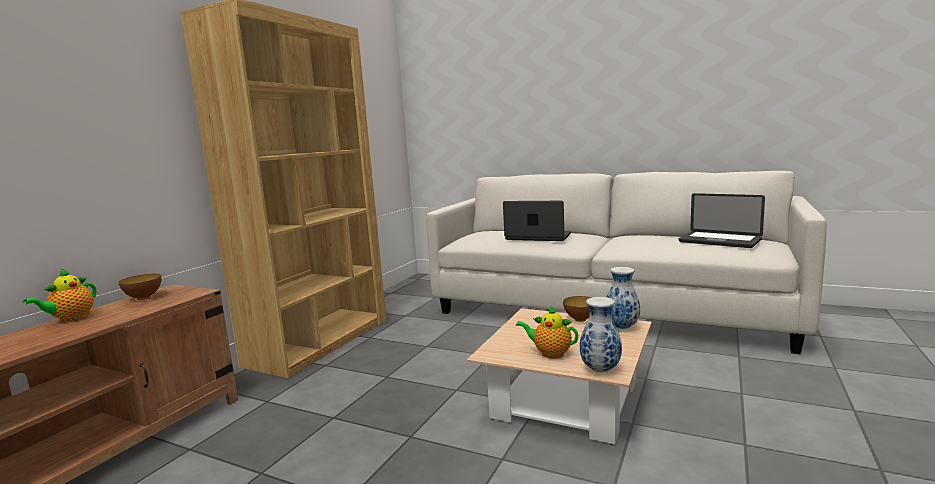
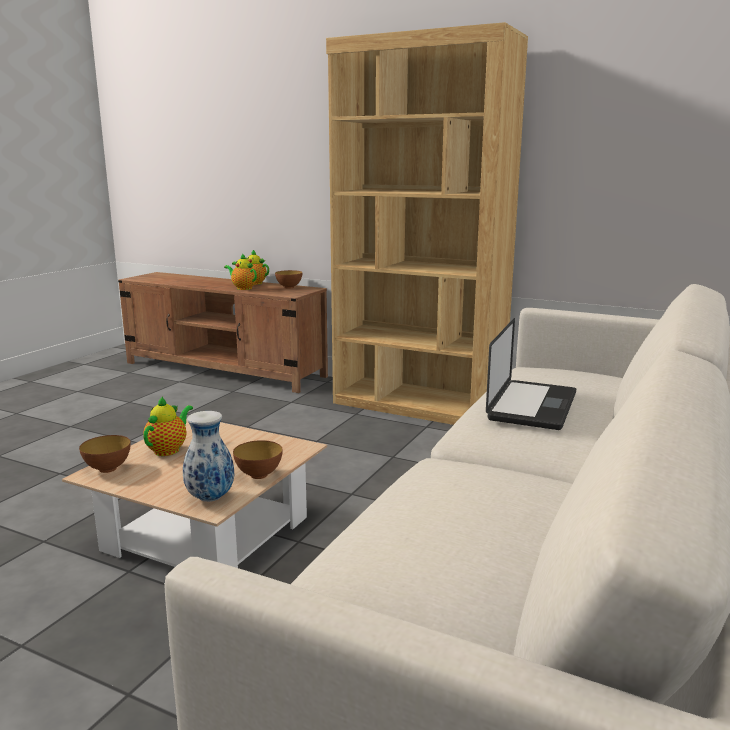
camera: 90 degrees right, 5 degrees up
vase [580,297,622,372] -> bowl [79,435,131,473]
laptop [679,193,765,248] -> none
none -> teapot [224,253,257,290]

